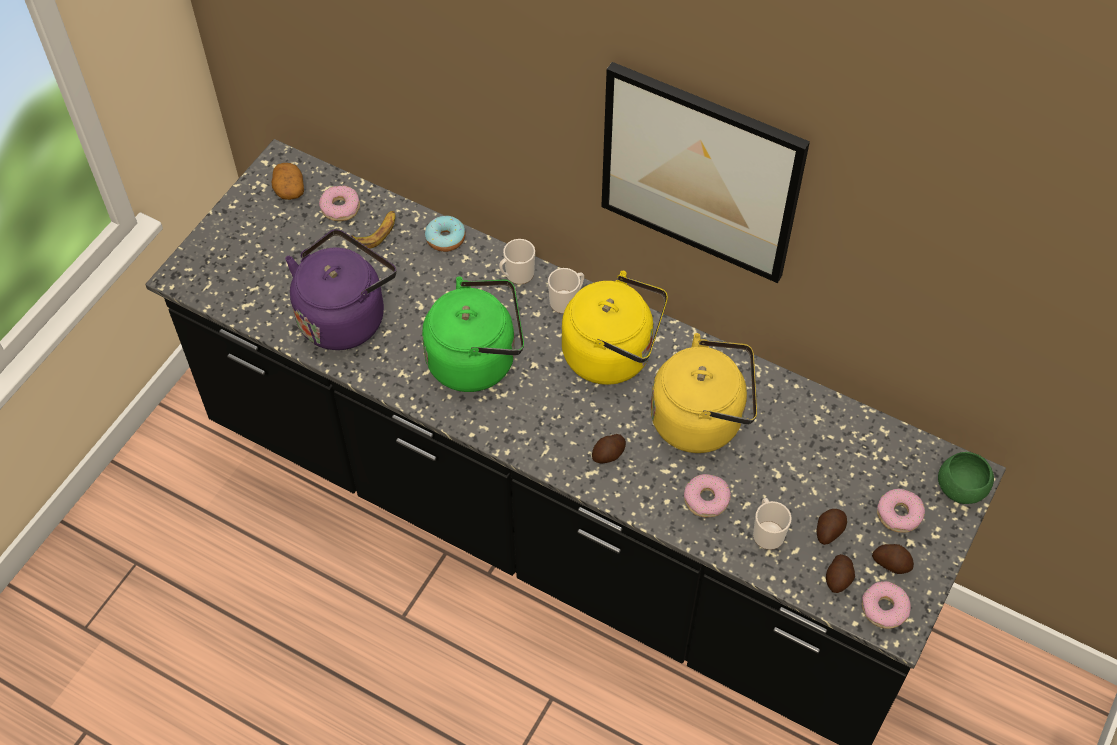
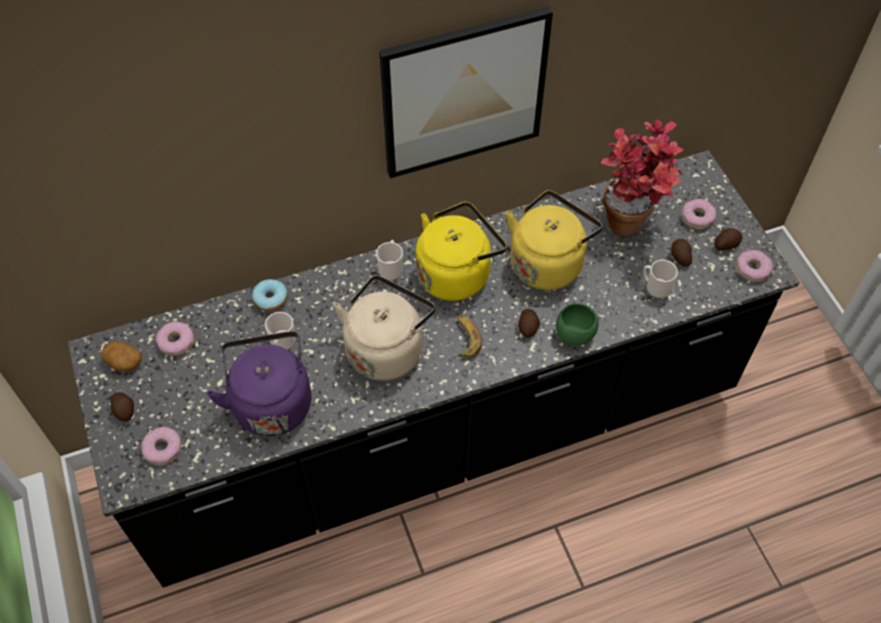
camera: 50 degrees left, 0 degrees up
banana [351,211,395,249] -> banana moved to [458,316,482,358]
green kettle [422,276,524,392] -> beige kettle [333,275,435,381]
mug [499,239,535,285] -> mug moved to [265,312,296,350]
donut [684,474,731,518] -> donut moved to [141,427,182,465]
potato [826,554,855,593] -> potato moved to [110,392,134,422]
green bowl [938,452,994,504] -> green bowl moved to [556,303,599,345]
none -> potted plant [601,120,683,237]

